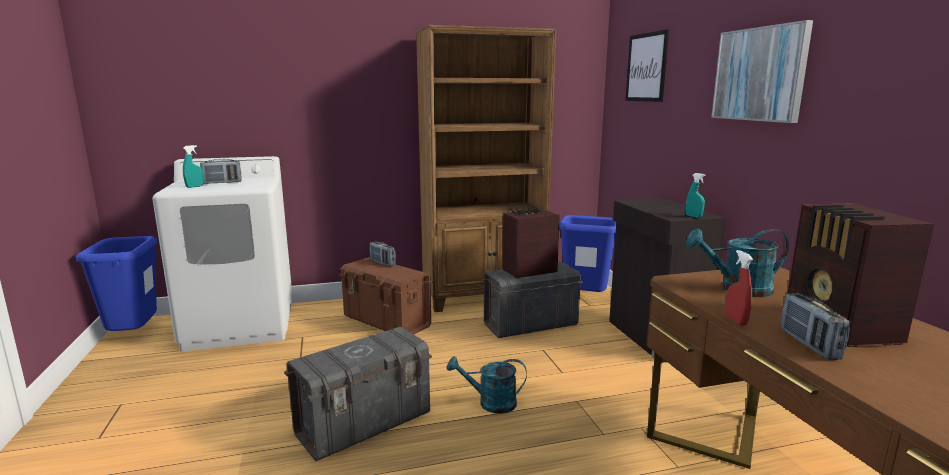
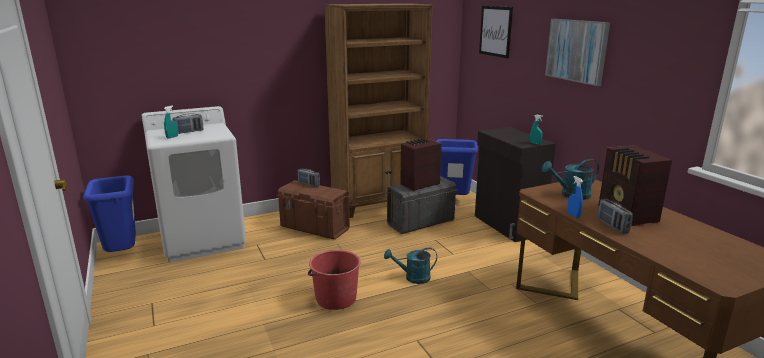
camera: 10 degrees left, 5 degrees up
grey storage box [284,327,432,461] -> red bucket [308,250,361,310]
red spray bottle [725,250,753,325] -> blue spray bottle [567,176,583,218]

